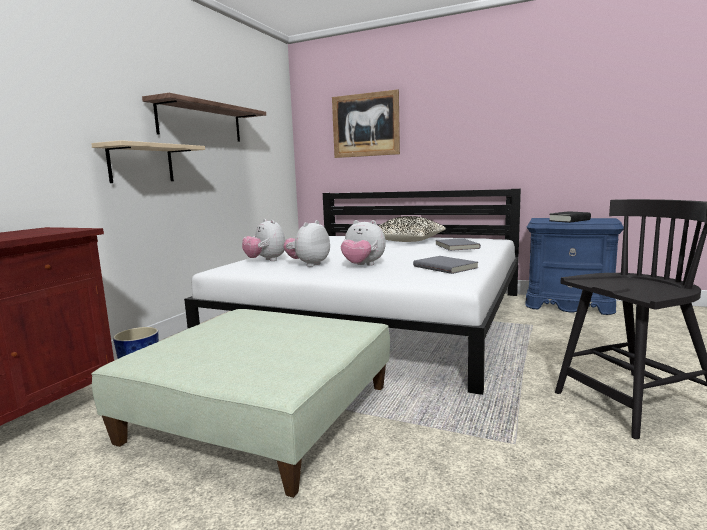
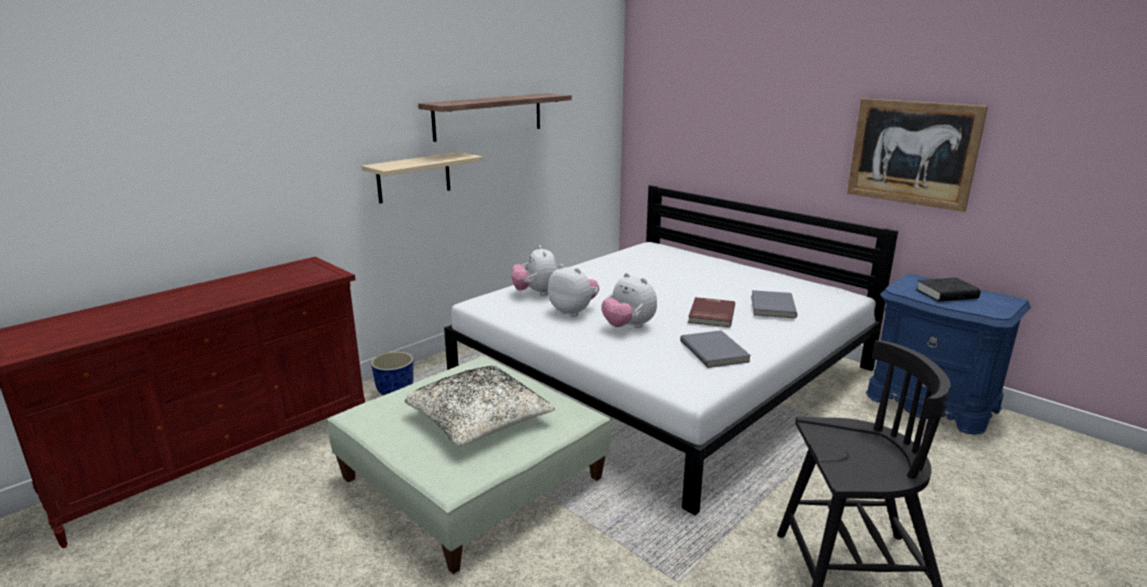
camera: 20 degrees right, 10 degrees up
plush toy [283,220,330,267] -> plush toy turned 75 degrees clockwise [548,264,599,317]
picture [332,89,400,158] -> picture moved to [847,98,988,212]
beige pillow [379,216,446,242] -> beige pillow moved to [405,365,555,446]
none -> red book [688,297,735,328]

